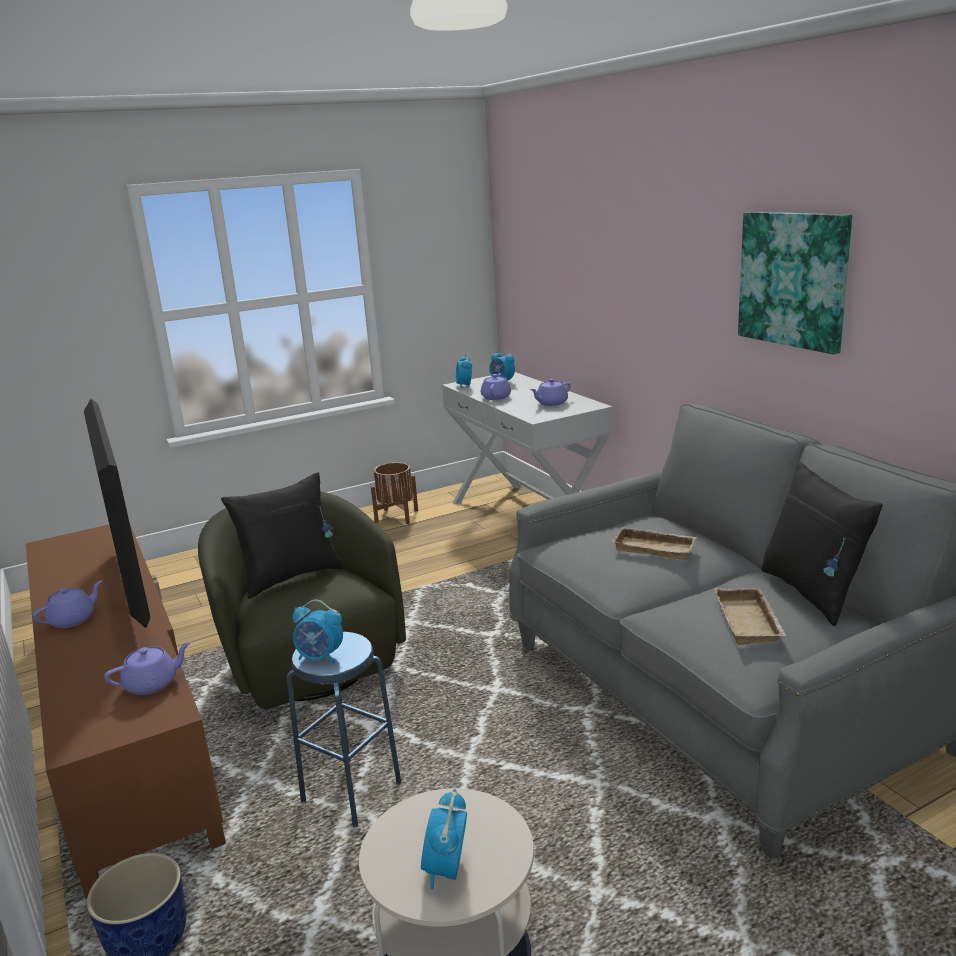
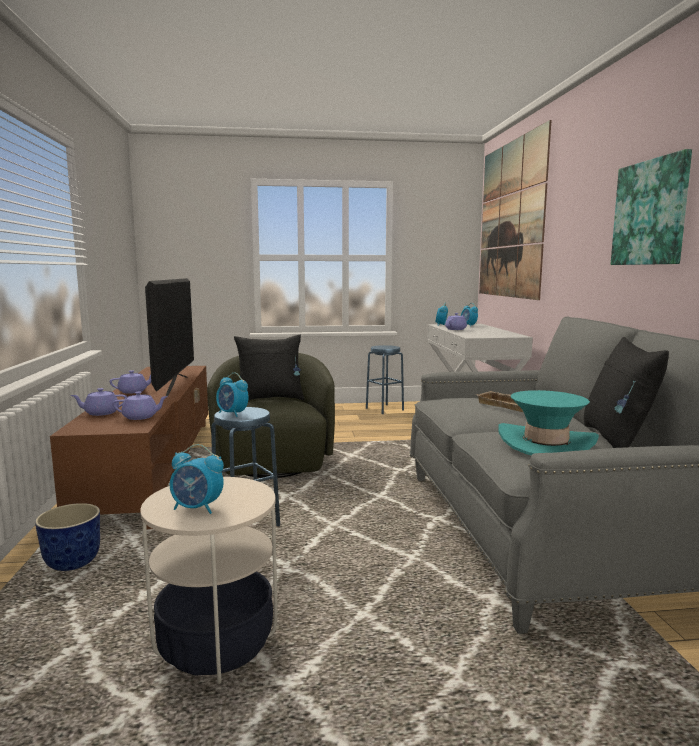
camera: 20 degrees right, 10 degrees down
brown planter [371,462,418,524] -> blue stool [366,345,404,414]
alarm clock [421,789,467,890] -> alarm clock turned 105 degrees counterclockwise [170,444,224,514]
purple teapot [530,379,571,406] -> purple teapot moved to [71,388,127,416]
beige tray [714,588,787,645] -> turquoise hat [498,390,599,455]
none -> picture [479,120,551,300]

